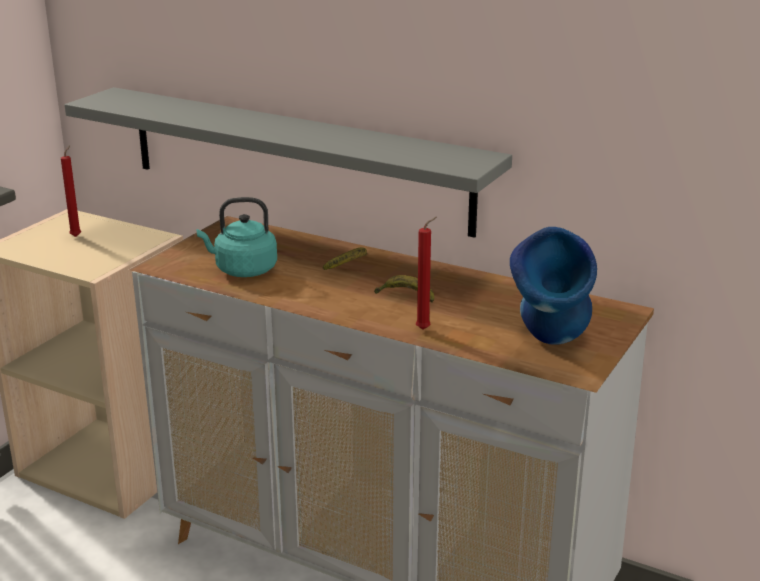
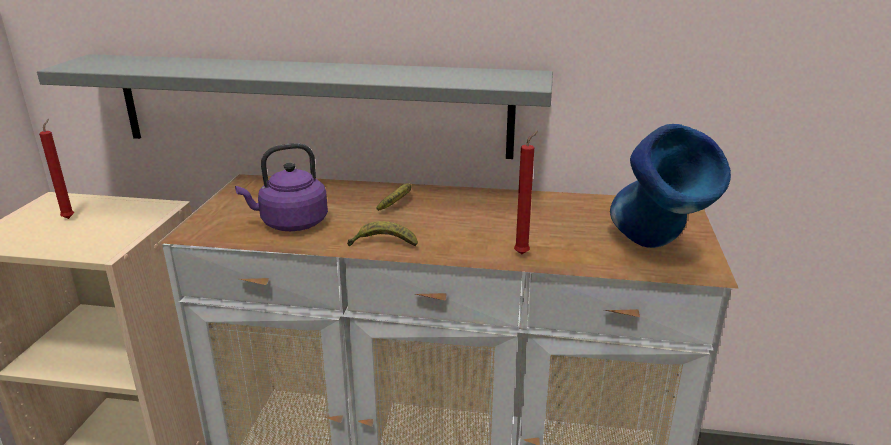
camera: 20 degrees left, 0 degrees up
turquoise kettle [196,197,277,277] -> purple kettle [235,143,328,231]
banana [374,275,434,303] -> banana moved to [347,221,418,246]

